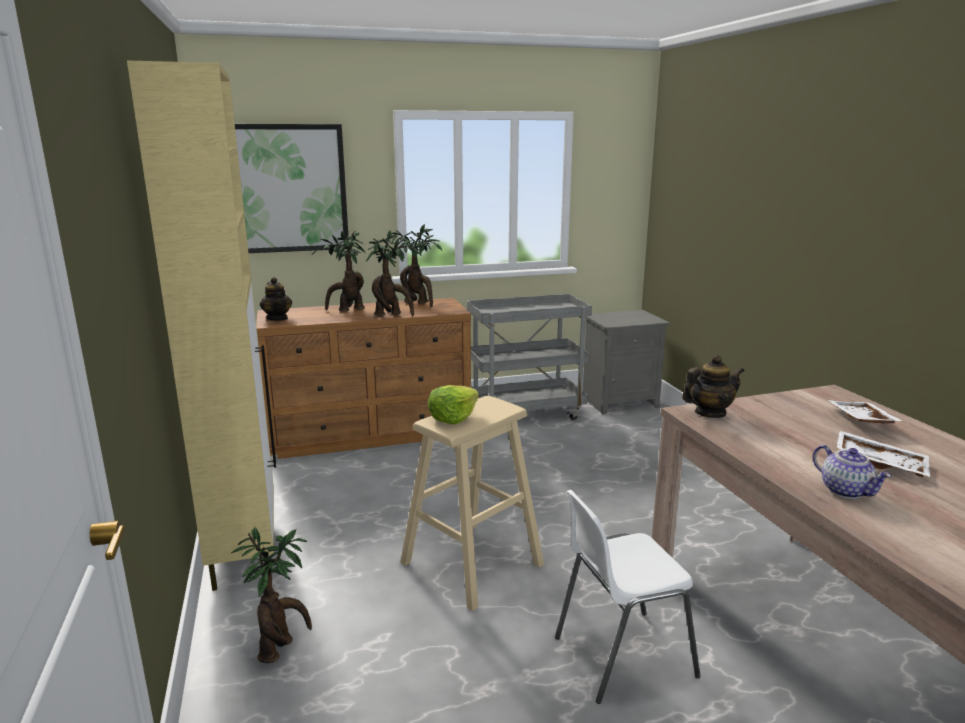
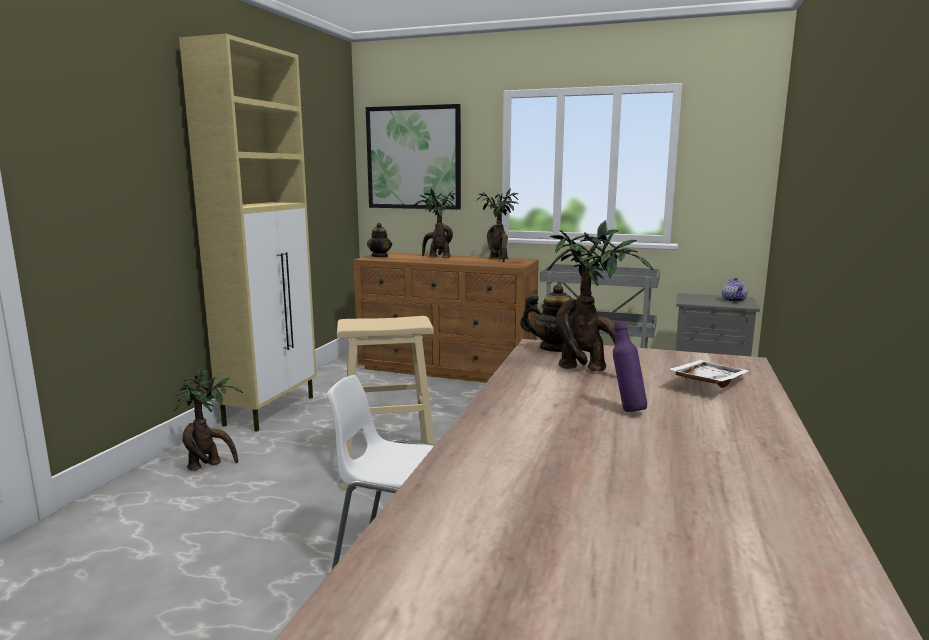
camera: 35 degrees right, 5 degrees down
potted plant [366,230,422,316] -> potted plant moved to [548,220,653,371]
lettuce [428,385,479,425] -> none
teapot [813,445,892,499] -> teapot moved to [722,278,748,302]
white tray [836,430,930,477] -> purple bottle [613,321,647,412]

